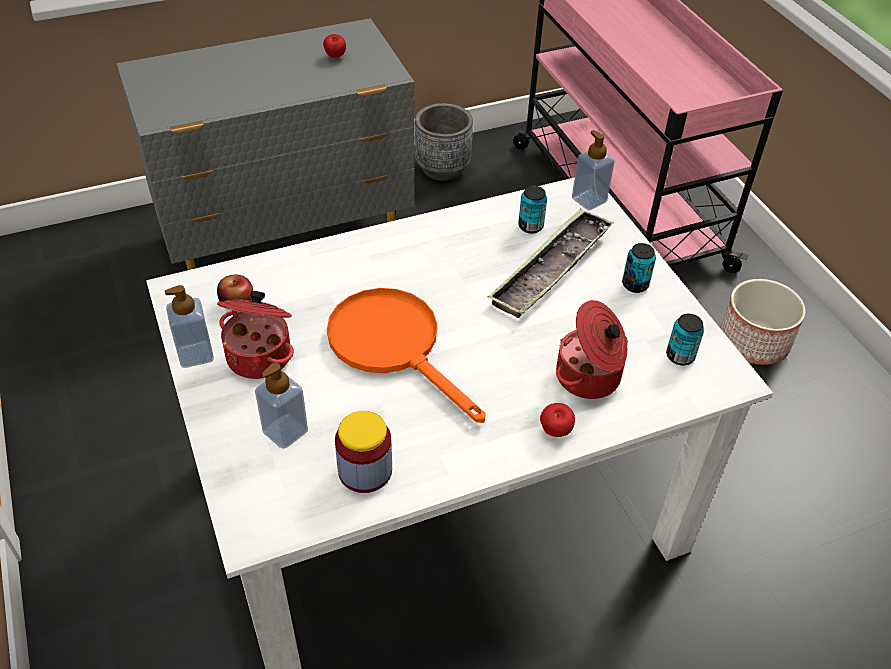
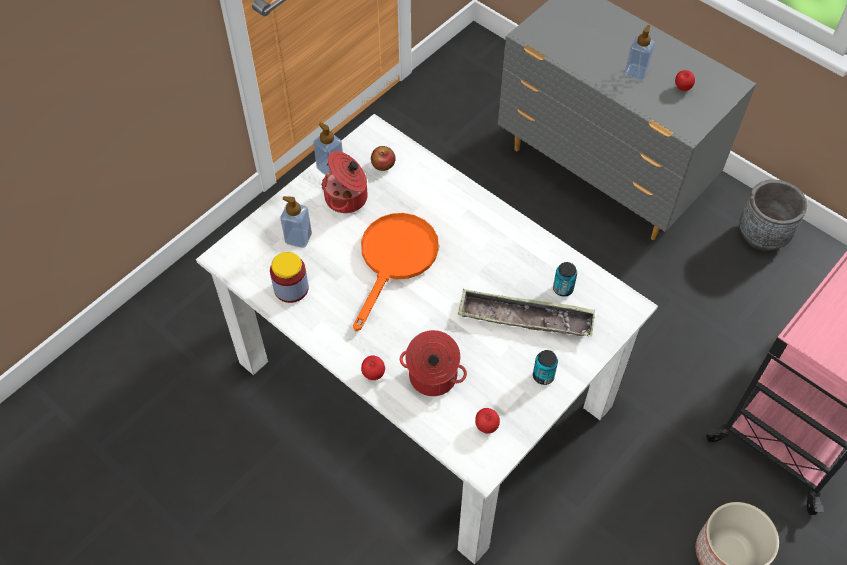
camera: 65 degrees right, 10 degrees up
soap dispenser [572,130,615,210] -> soap dispenser moved to [625,25,655,80]
can [666,314,704,365] -> apple [475,408,500,434]

